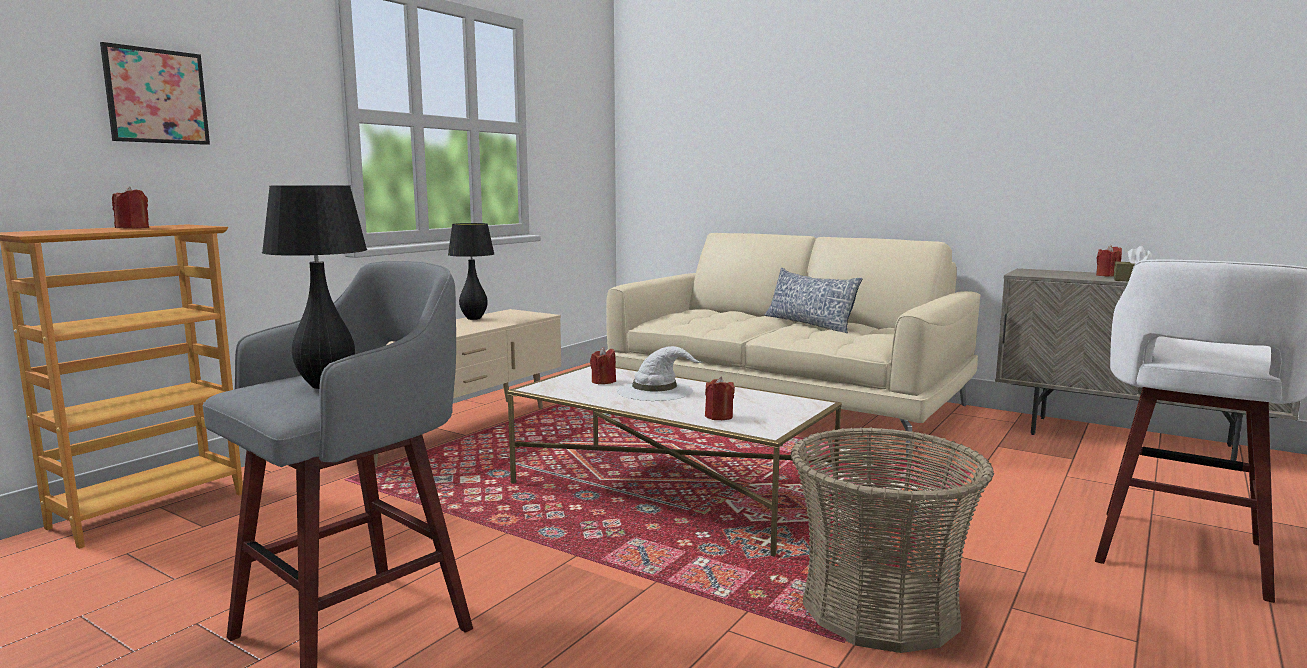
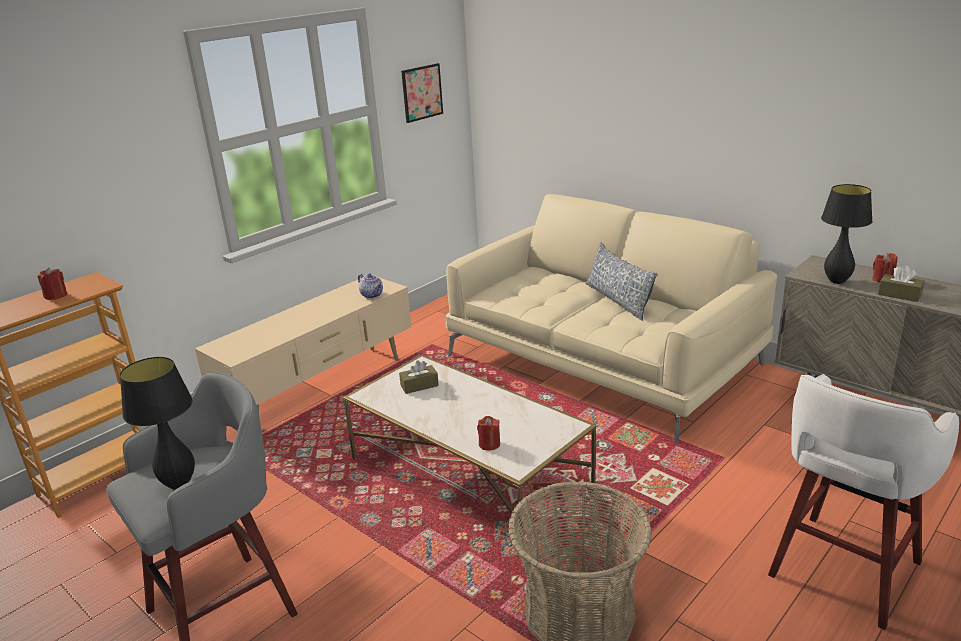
camera: 10 degrees right, 15 degrees up
picture [100,42,210,145] -> picture moved to [401,63,443,123]
black table lamp [448,223,494,320] -> black table lamp moved to [821,184,873,284]
red candle [590,347,616,384] -> brown tissue box [399,360,439,394]
white hat [616,346,703,401] -> none
none -> teapot [358,274,383,299]

